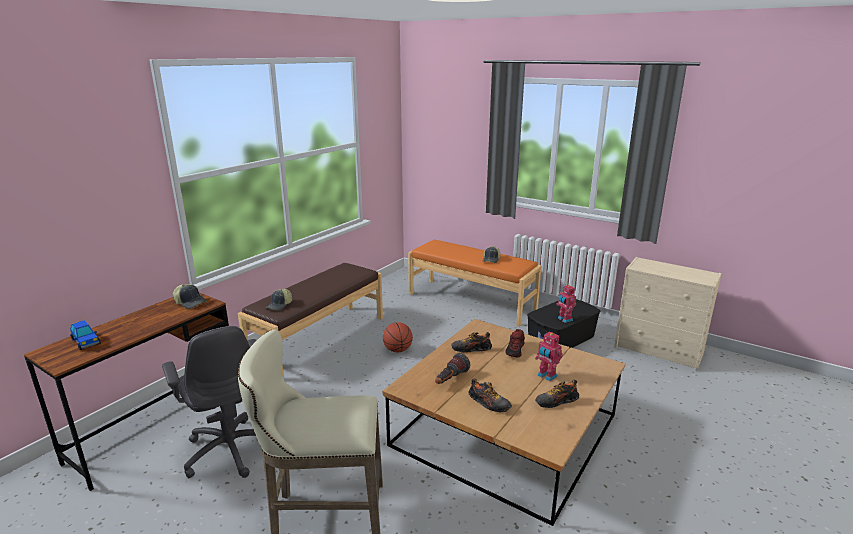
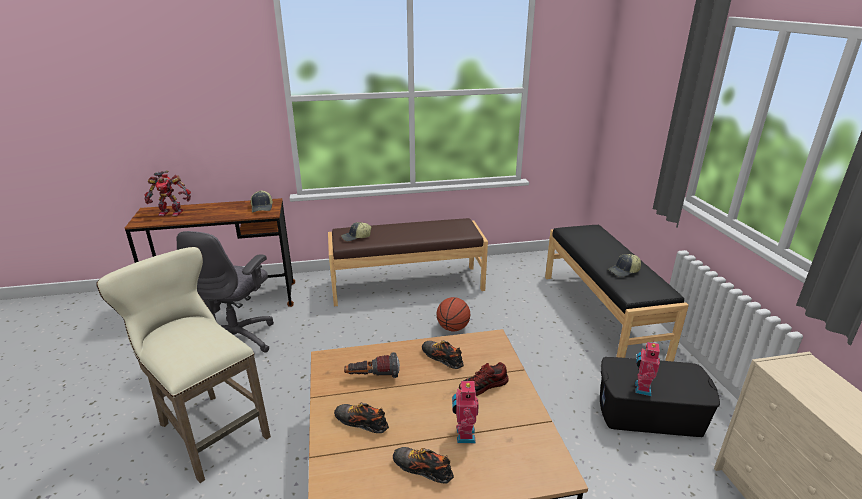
camera: 45 degrees right, 5 degrees up
toy car [70,320,100,350] -> toy robot [144,170,191,216]
orange bench [408,239,542,326] -> black bench [545,225,689,362]
shoe [468,378,512,413] -> shoe turned 120 degrees clockwise [334,402,389,433]

